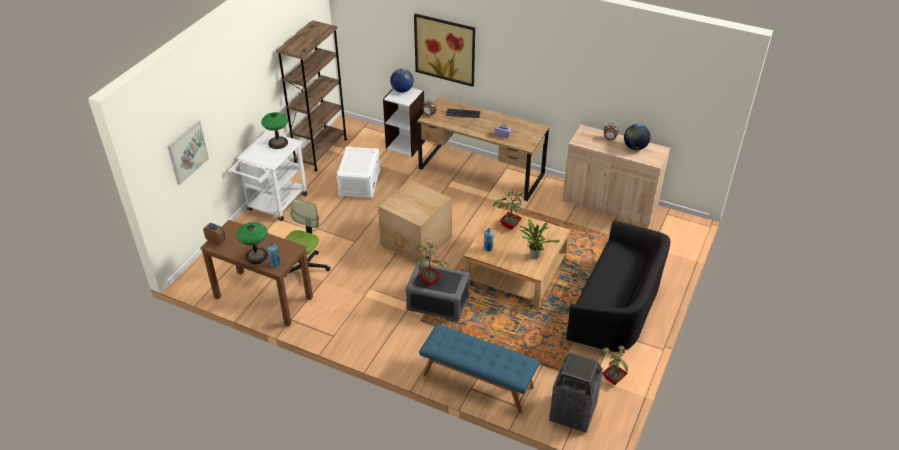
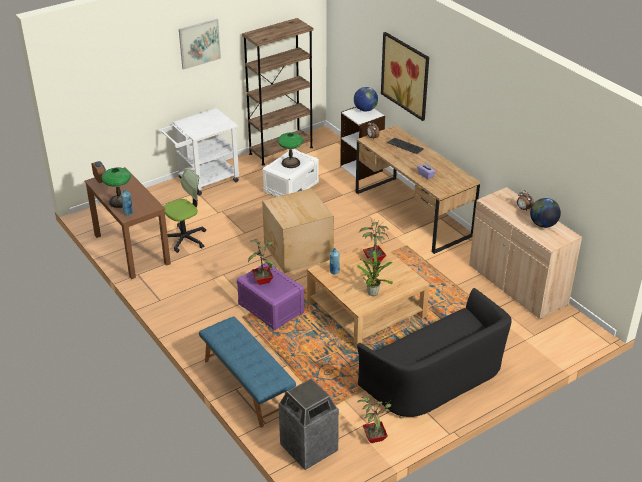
camera: 30 degrees right, 5 degrees down
picture [167,121,209,185] -> picture moved to [179,19,221,70]
table lamp [261,112,288,149] -> table lamp moved to [278,133,303,168]
grey storage box [405,262,470,321] -> purple storage box [237,262,304,330]

